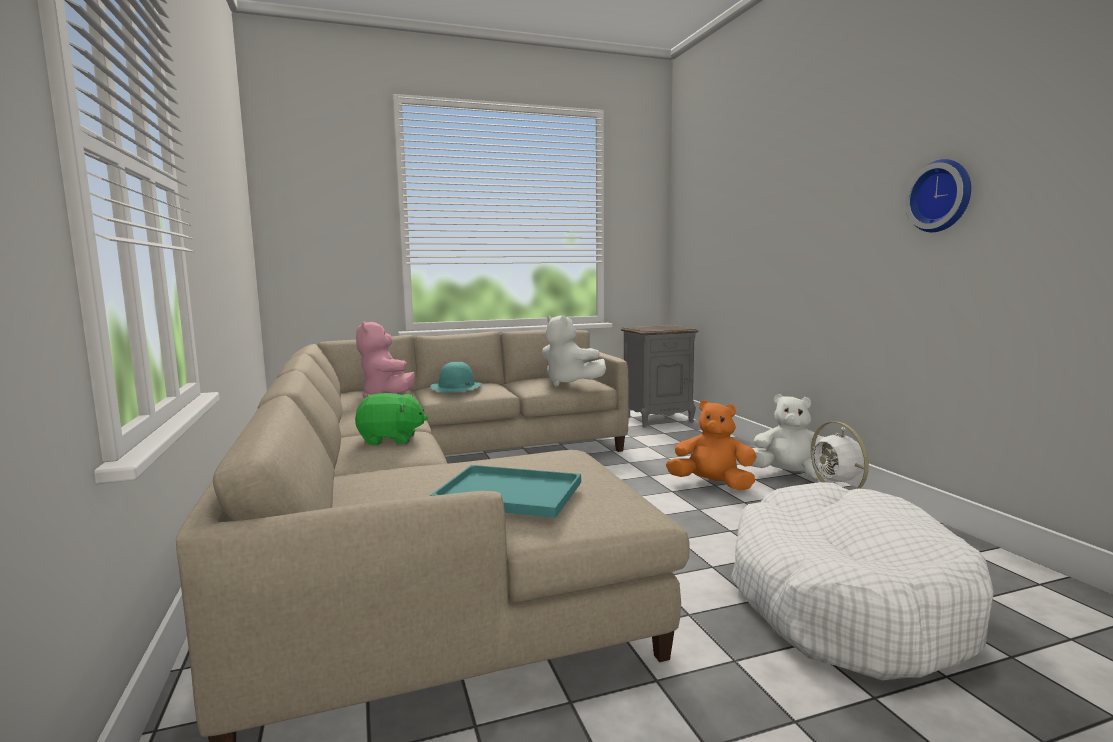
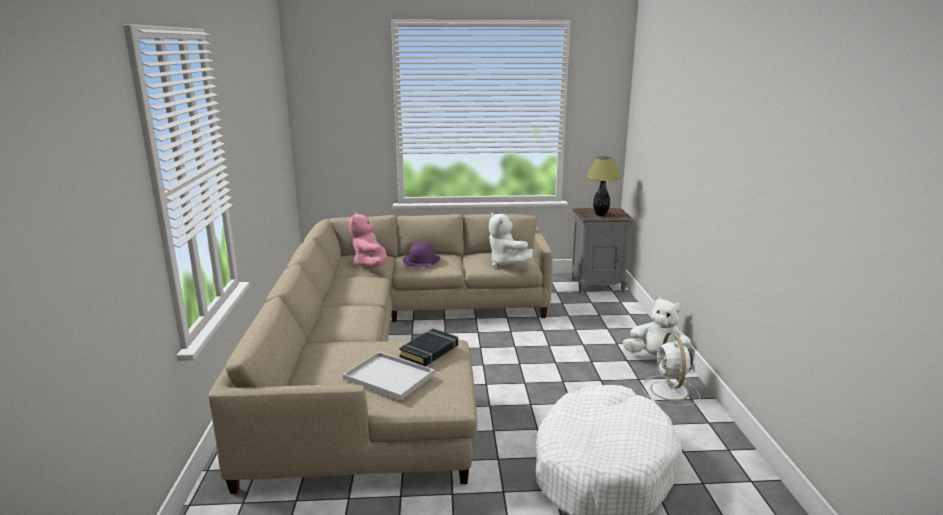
camera: 15 degrees right, 10 degrees up
green plush toy [355,393,428,445] -> none
turquoise tray [430,465,581,518] -> white tray [343,352,435,400]
turquoise hat [431,362,482,393] -> purple hat [403,241,441,267]
orange plush toy [666,400,757,491] -> none
wall clock [905,159,971,232] -> none
none -> black book [399,329,458,366]
none -> table lamp [586,156,622,216]

